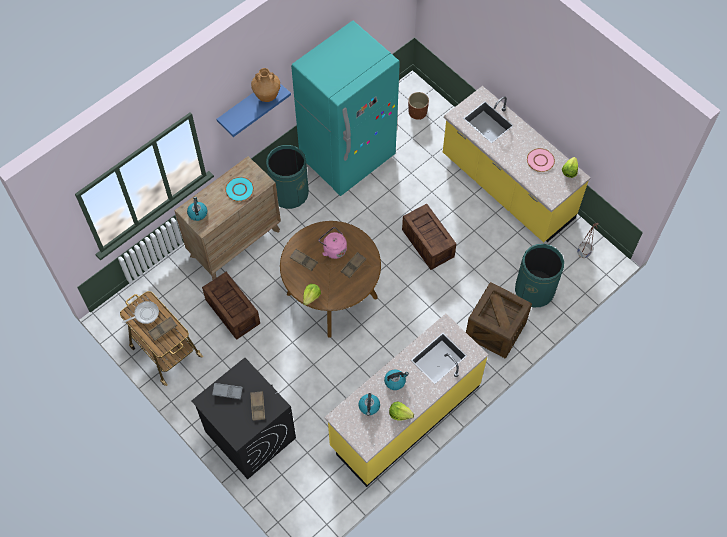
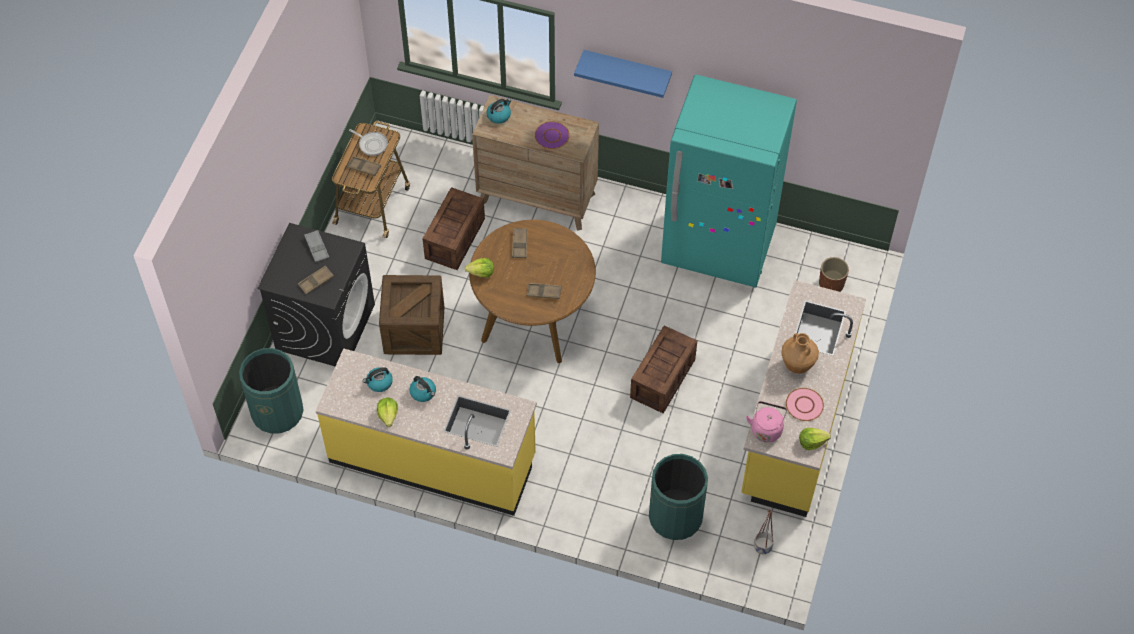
camera: 60 degrees right, 5 degrees down
turquoise plate [225,177,254,201] -> purple plate [535,121,570,149]
brown vase [251,68,280,102] -> brown vase moved to [781,333,819,374]
green trash can [266,145,309,209] -> green trash can moved to [239,348,303,434]
pink kettle [319,227,347,259] -> pink kettle moved to [746,401,787,443]
crate [466,282,532,358] -> crate moved to [379,275,444,355]

